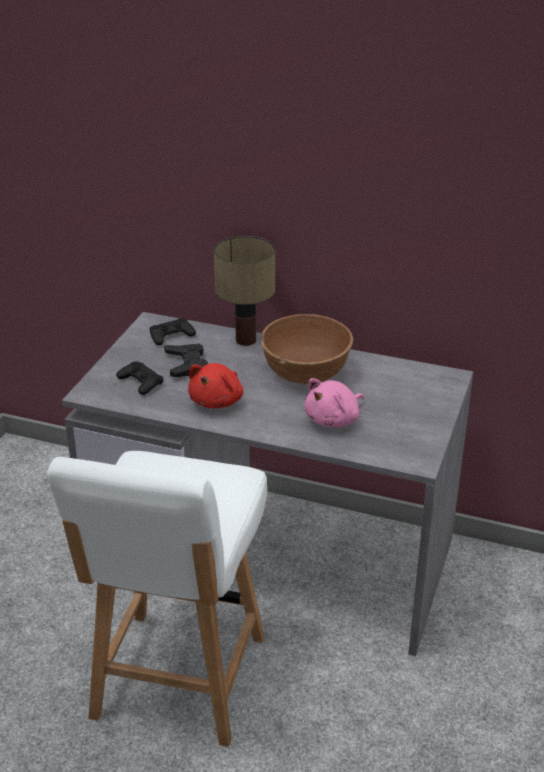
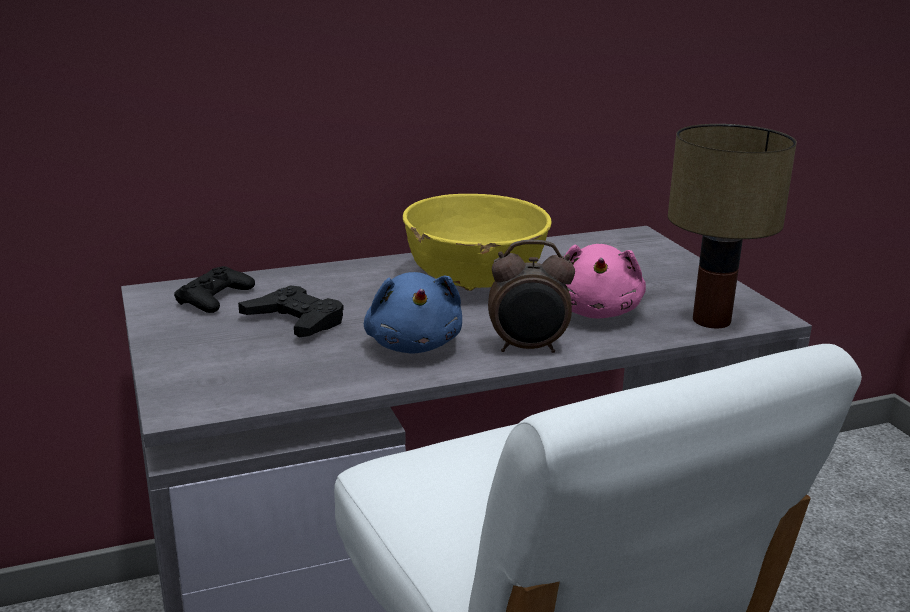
camera: 40 degrees left, 10 degrees down
black game controller [116,361,164,395] -> none
red plush toy [188,363,243,408] -> blue plush toy [364,272,462,353]
table lamp [214,236,275,346] -> table lamp moved to [668,124,797,328]
brown bowl [262,314,353,384] -> yellow bowl [403,194,552,291]
none -> alarm clock [488,240,575,353]

